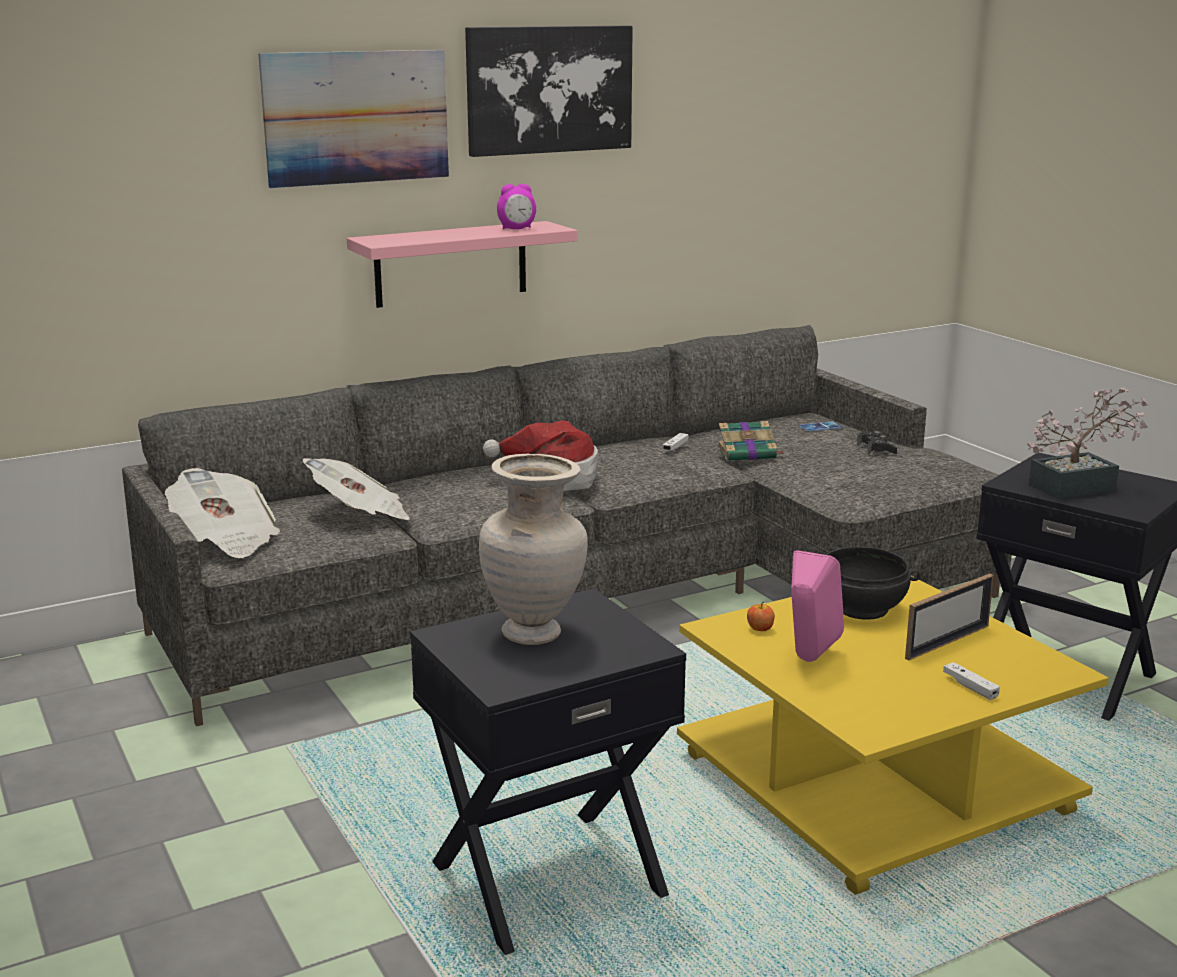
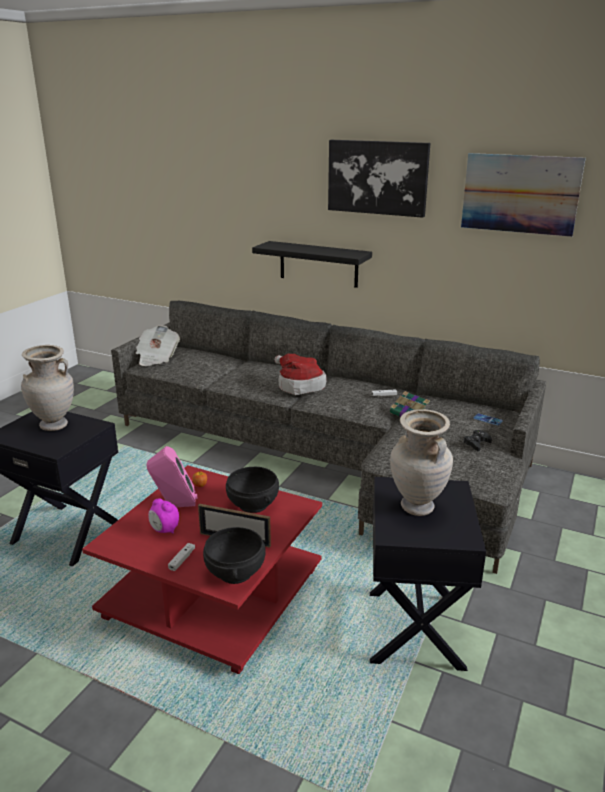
camera: 55 degrees right, 5 degrees up
picture [258,50,449,188] -> picture moved to [461,153,586,237]
newspaper [303,458,410,520] -> none
pink shelf [347,221,577,308] -> black shelf [252,241,372,288]
alarm clock [497,184,536,229] -> alarm clock moved to [149,498,179,533]
yellow coffee table [677,576,1109,895] -> red coffee table [82,465,322,674]
potted plant [1027,388,1148,499] -> beige vase [390,409,453,516]
none -> black bowl [203,527,265,584]

